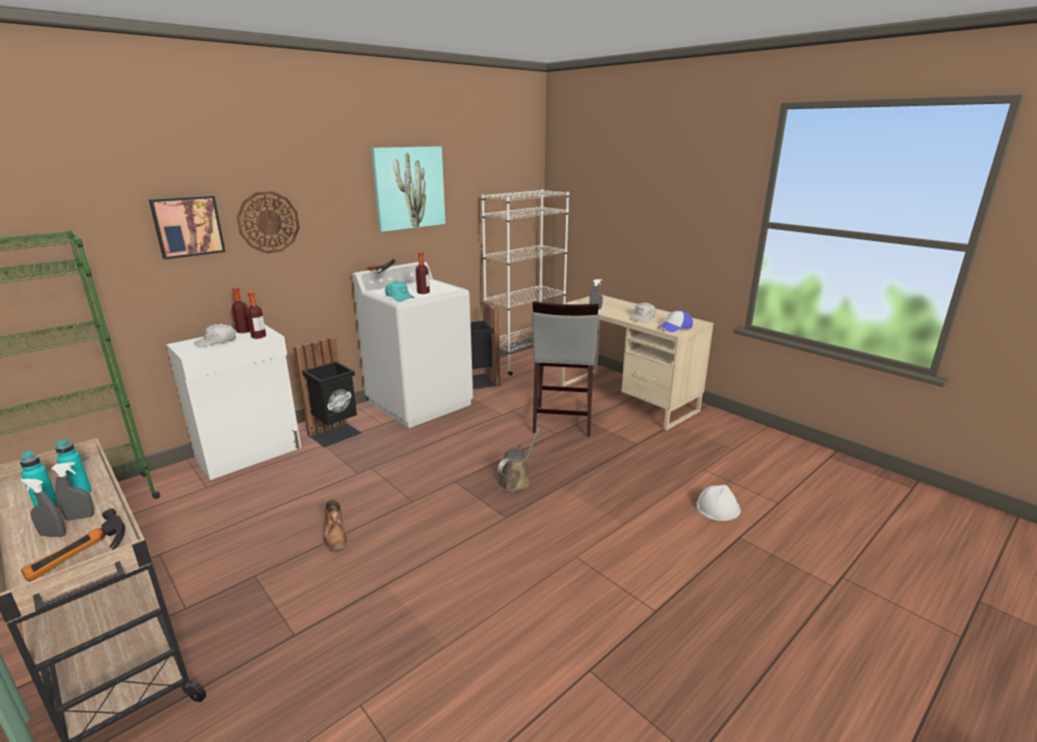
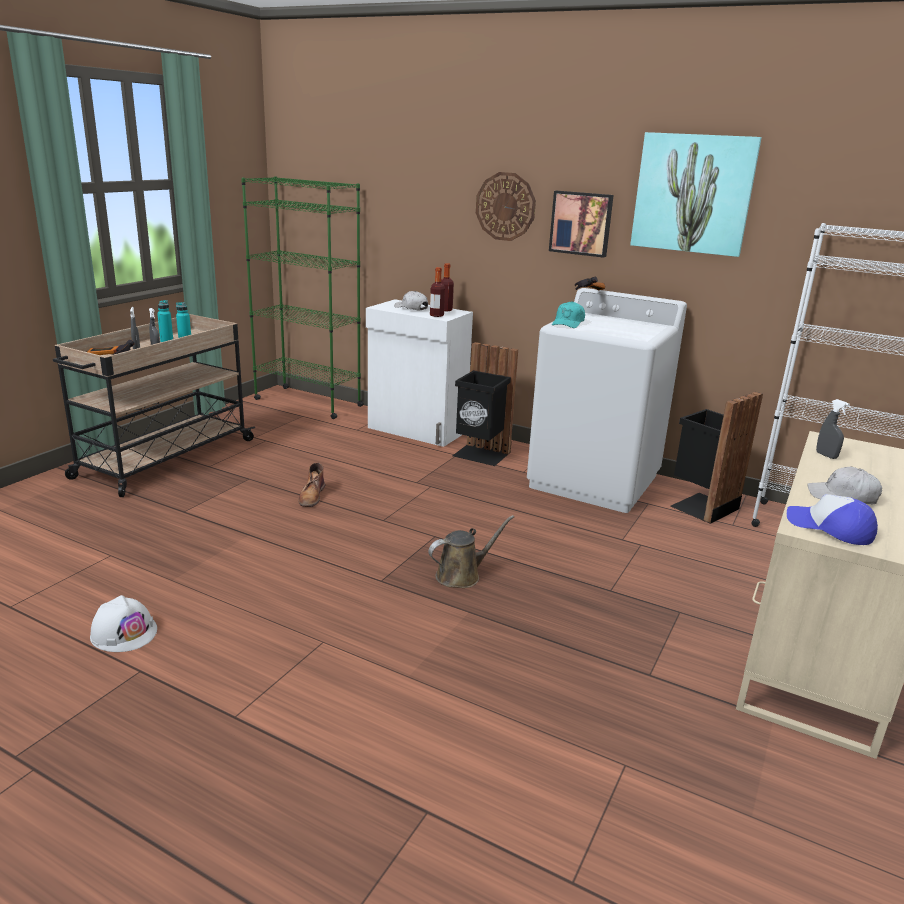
camera: 70 degrees right, 0 degrees up
picture [149,195,225,259] -> picture moved to [549,191,614,258]
brown boot [324,499,347,551] -> brown boot turned 45 degrees counterclockwise [298,463,325,507]
bottle [415,252,430,294] -> none
brown watering can [498,429,540,492] -> brown watering can turned 45 degrees counterclockwise [428,515,514,588]
grey stool [532,301,599,437] -> none
white hard hat [696,485,741,521] -> white hard hat moved to [90,595,157,652]

